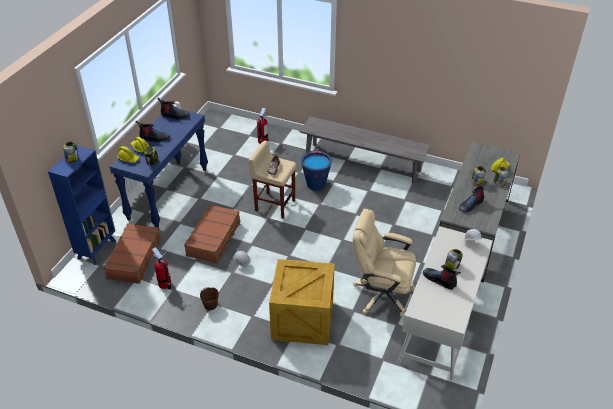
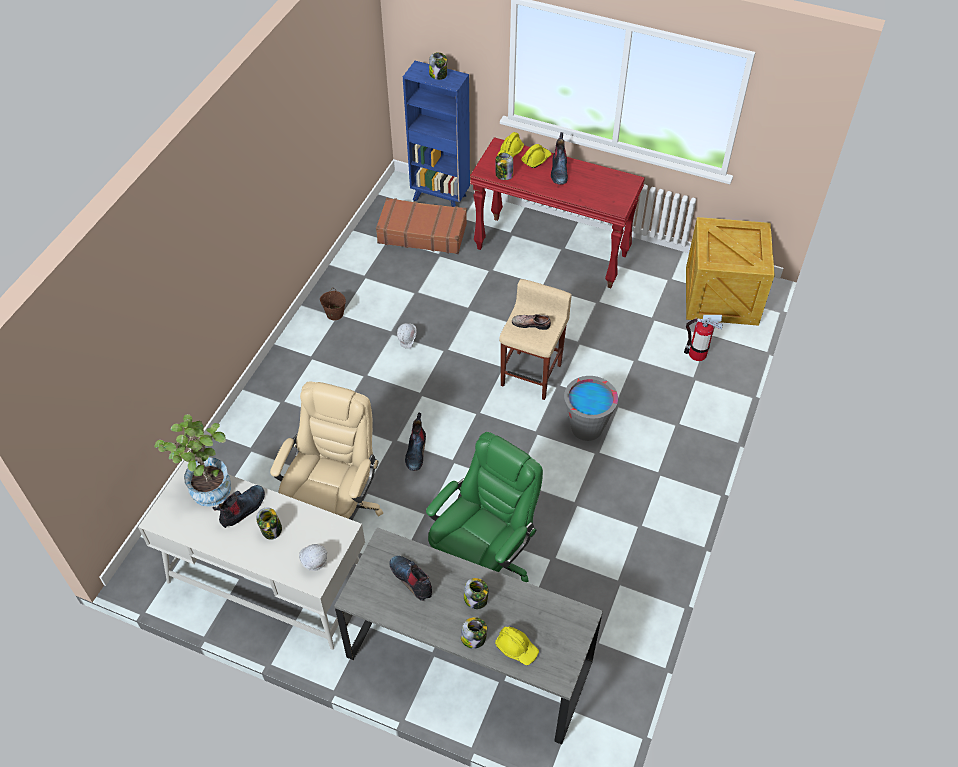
camera: 90 degrees right, 10 degrees up
blue console table [110,110,208,227] -> red console table [470,137,645,288]
fire extinguisher [152,247,171,289] -> none
boot [157,98,189,120] -> boot moved to [405,413,426,471]
brown suitcase [184,204,241,263] -> none
crate [269,259,335,345] -> crate moved to [686,217,775,326]
grey bench [299,116,431,184] -> none
blue bucket [301,151,332,191] -> grey bucket [564,376,618,441]
none -> potted plant [155,414,231,507]
none -> green office chair [426,432,543,582]

